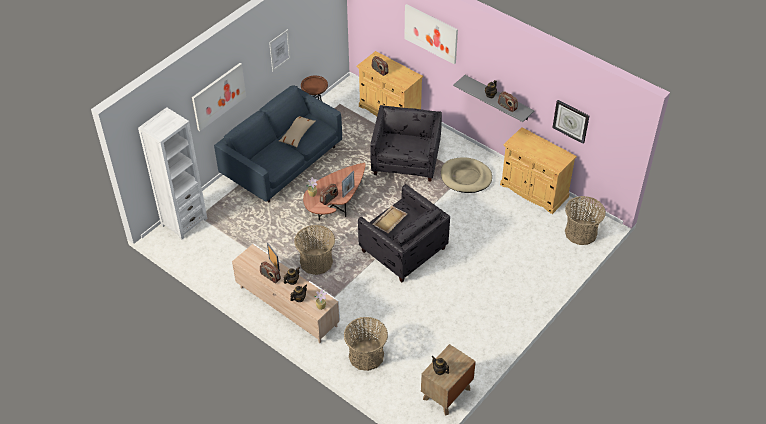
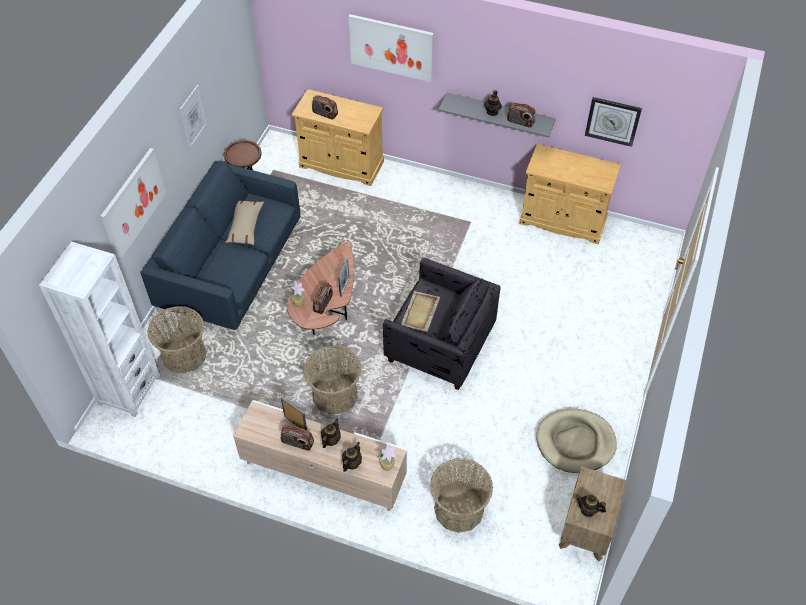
camera: 20 degrees left, 5 degrees up
grey armchair [371,105,442,181] -> none
beige dog bed [441,157,492,193] -> beige dog bed moved to [536,409,617,473]
basket [565,196,606,245] -> basket moved to [147,306,207,373]

